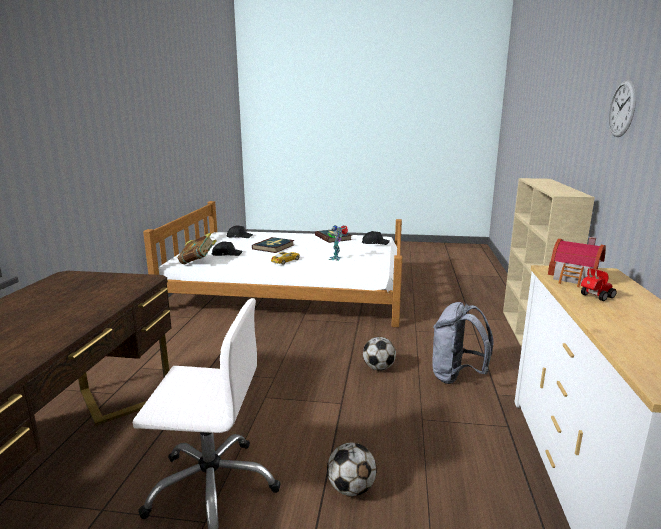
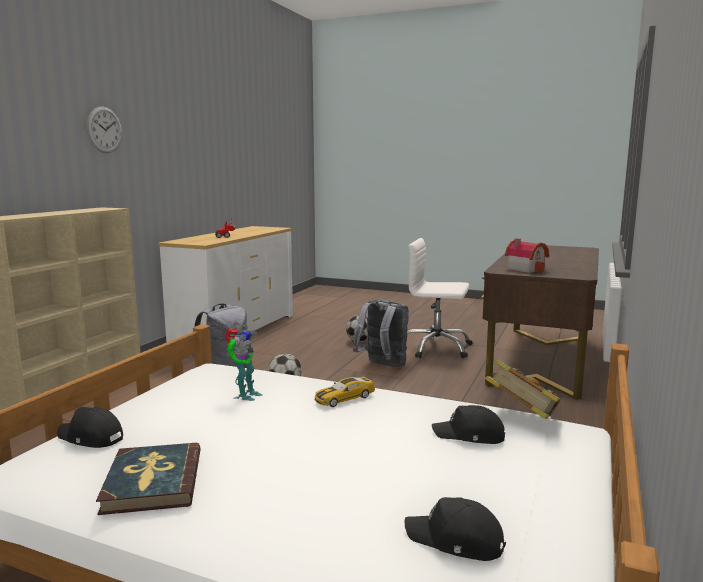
camera: 165 degrees left, 5 degrees down
book [252,237,294,253] -> none
toy house [548,237,606,287] -> toy house moved to [505,238,549,273]
none -> grey backpack [353,299,409,367]

